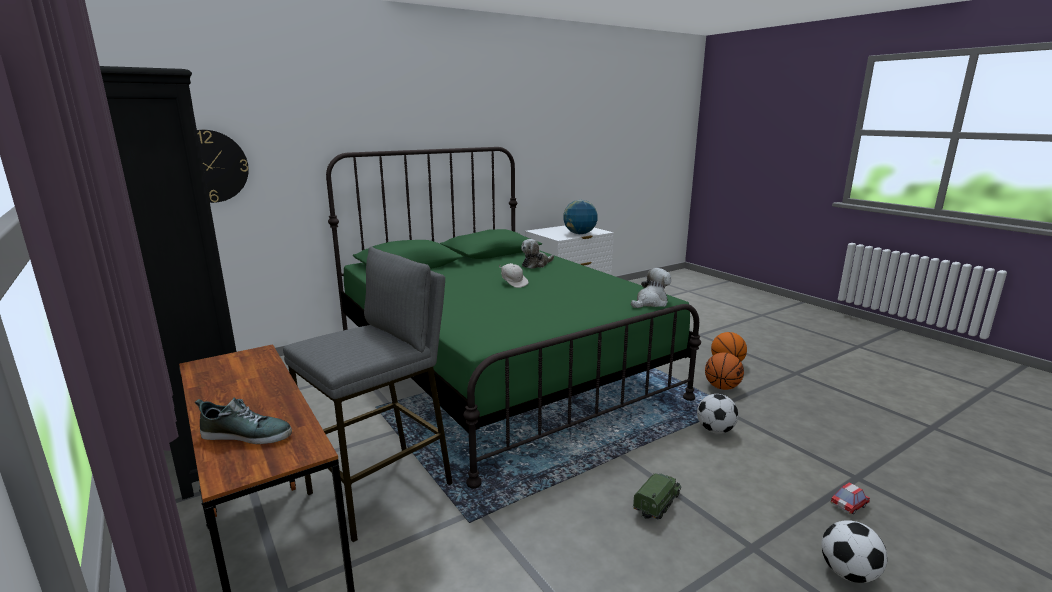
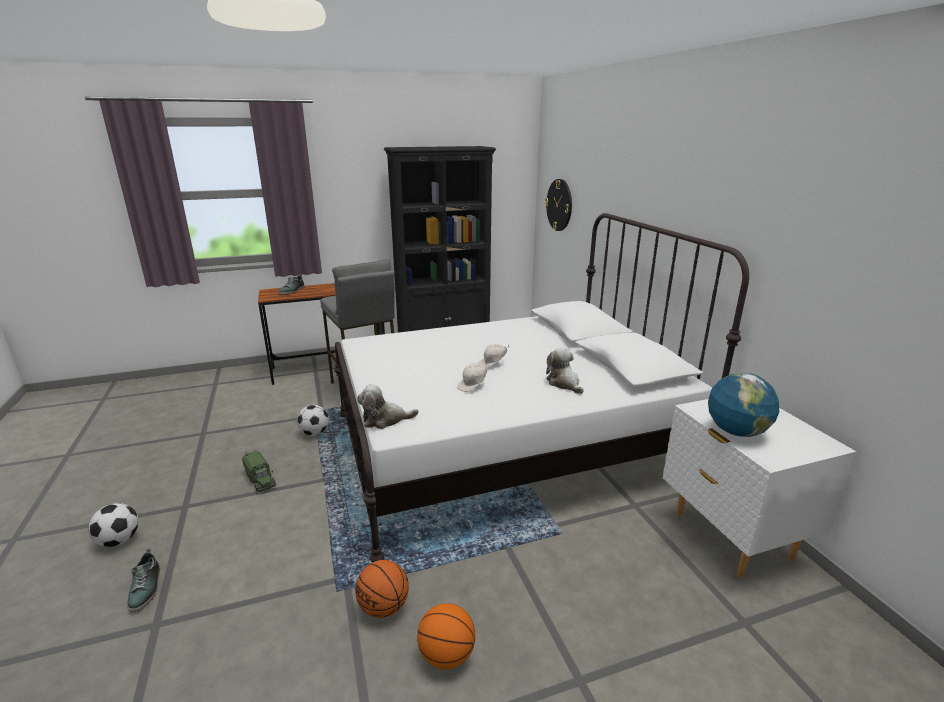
camera: 105 degrees right, 5 degrees up
green bed [326,147,701,488] -> white bed [334,213,749,563]
plush toy [631,268,671,308] -> plush toy turned 105 degrees clockwise [357,384,419,429]
football [697,394,738,434] -> football moved to [297,405,329,436]
toy car [830,482,870,515] -> shoe [127,549,160,612]
none -> white cap [457,363,487,392]

